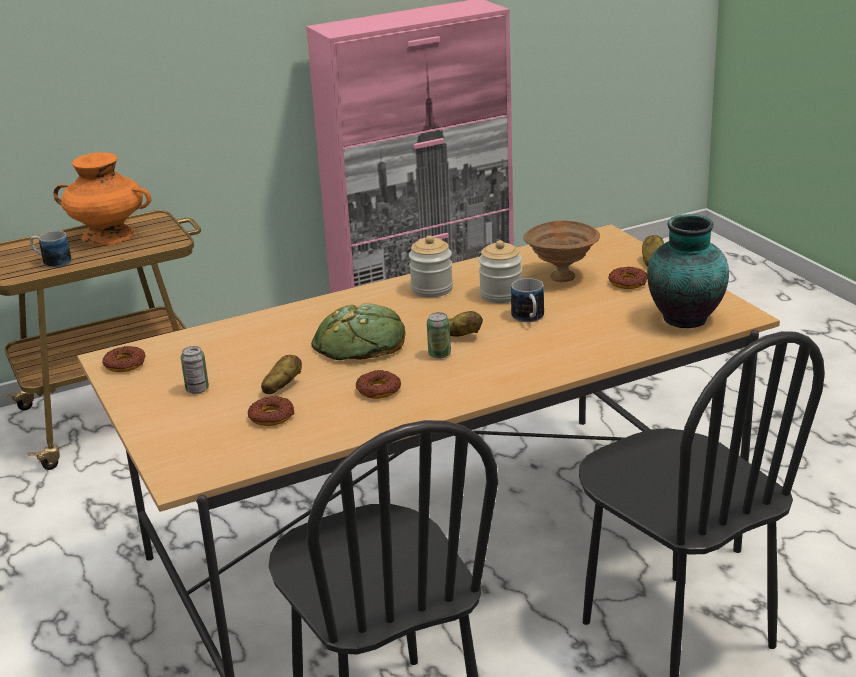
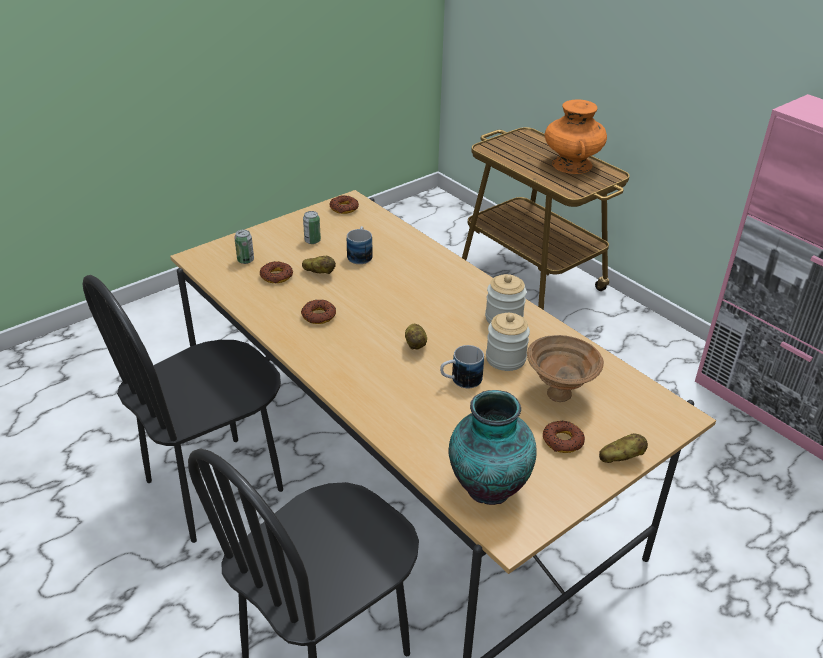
camera: 75 degrees right, 10 degrees up
mug [30,231,71,268] -> mug moved to [347,226,373,264]
bread [311,303,406,360] -> none
can [427,312,451,359] -> can moved to [234,230,254,264]

